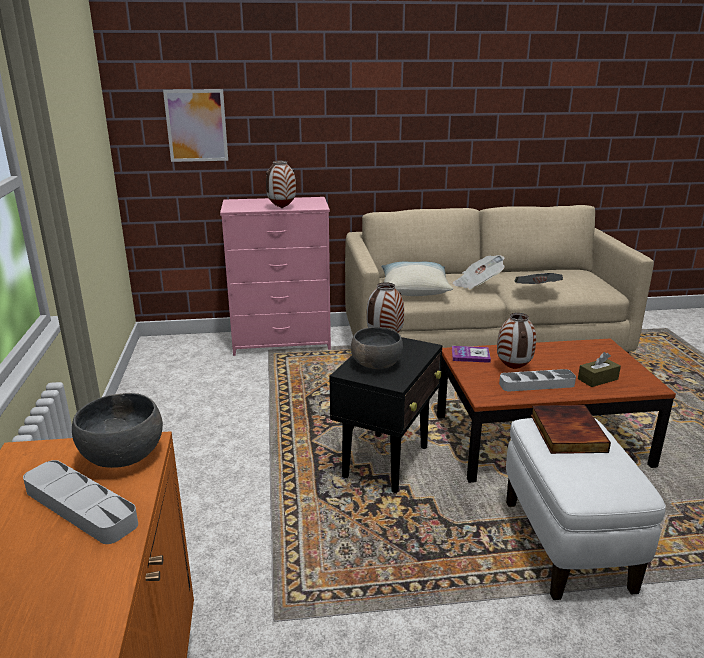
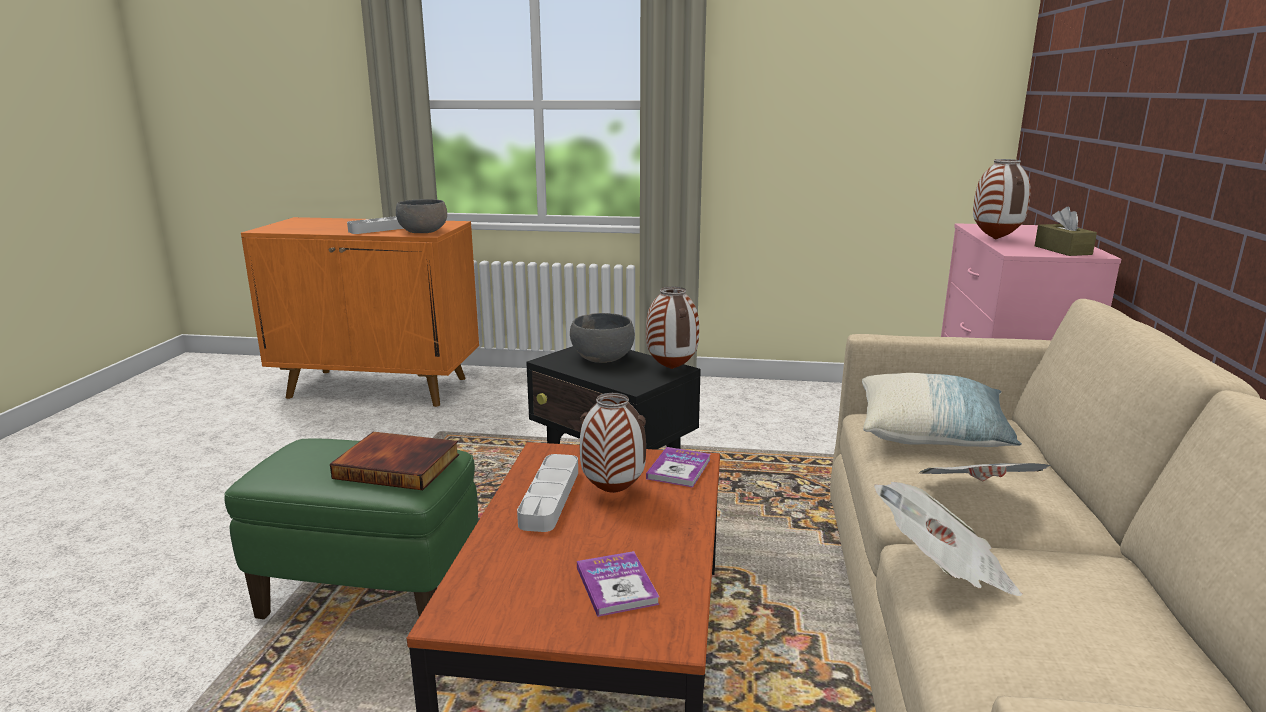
camera: 105 degrees right, 5 degrees down
picture [163,89,228,162] -> none
white ottoman [506,418,666,600] -> green ottoman [224,438,478,619]
brown tissue box [578,352,621,387] -> brown tissue box moved to [1035,207,1097,256]
none -> book [577,551,659,617]

